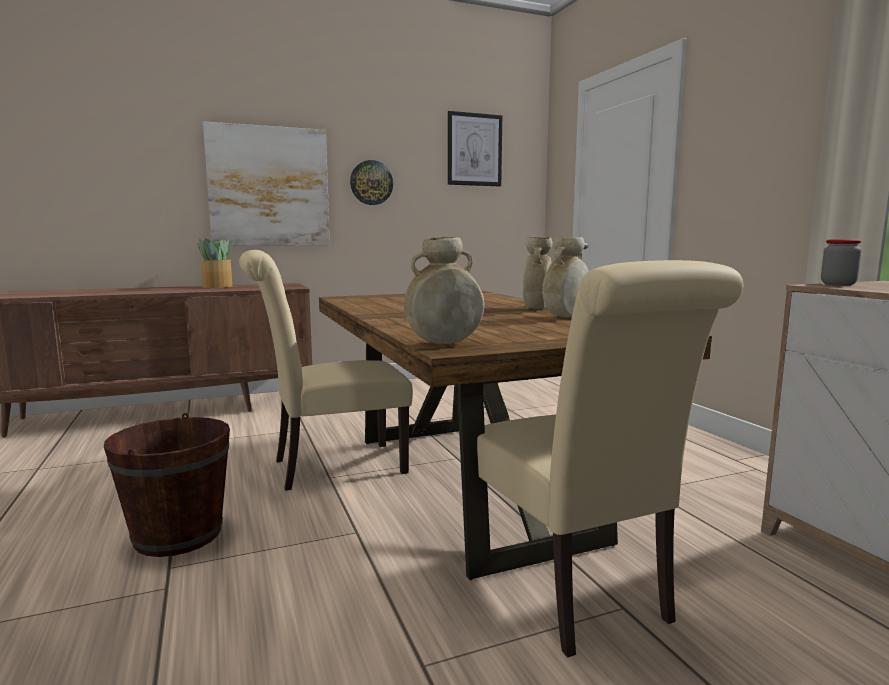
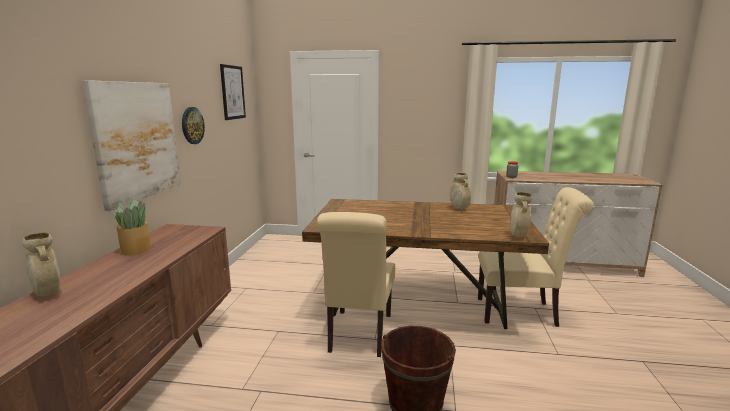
camera: 60 degrees left, 5 degrees up
beige vase [523,237,553,309] -> beige vase moved to [22,232,60,296]

